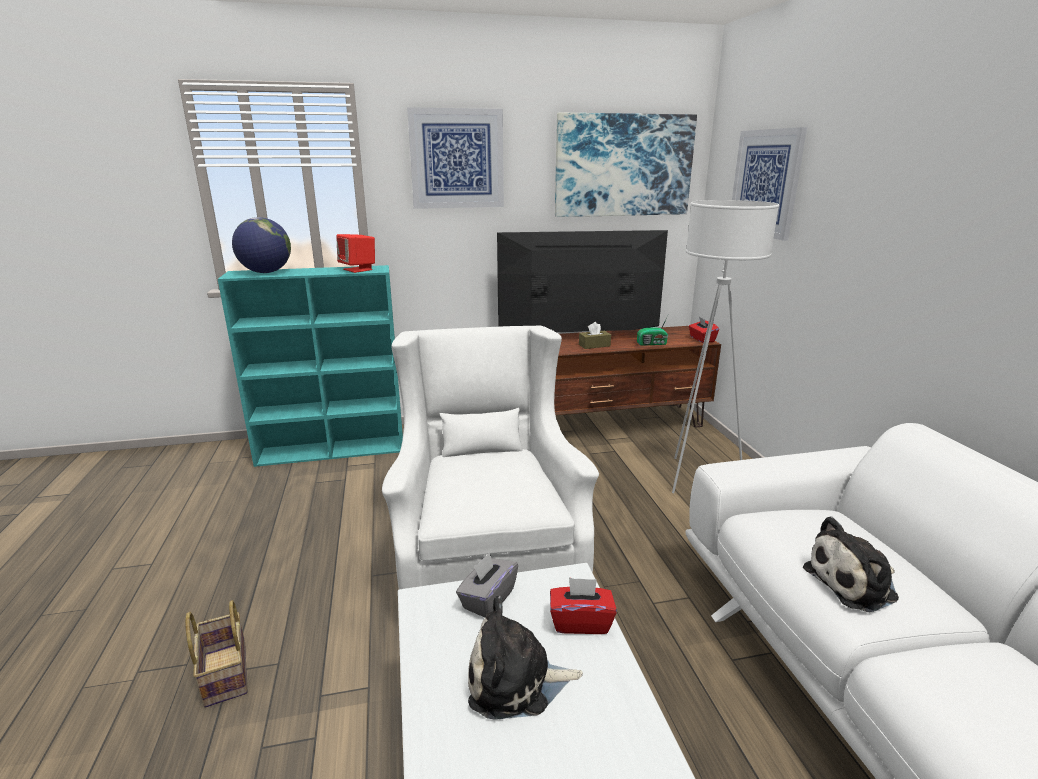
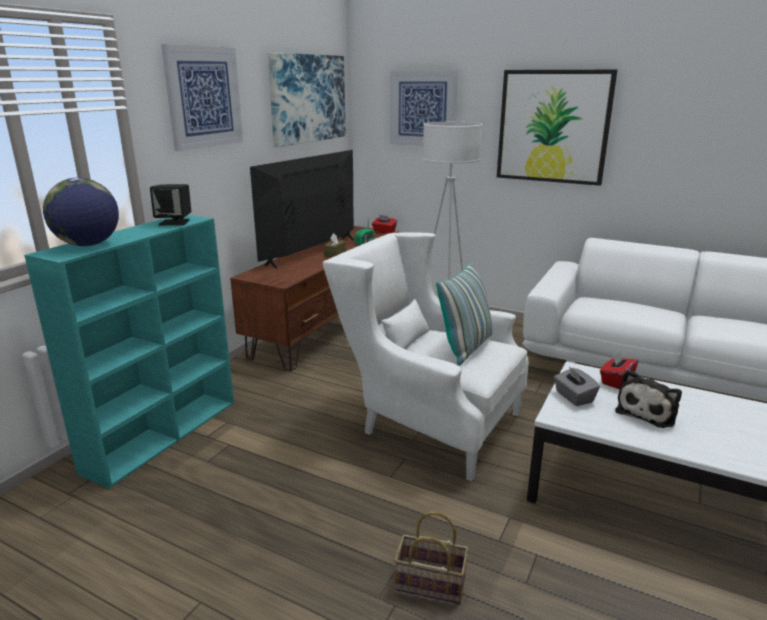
camera: 50 degrees left, 0 degrees up
red speaker [336,234,375,273] -> black speaker [150,184,191,225]
plush toy [803,517,899,612] -> none
none -> pillow [436,262,493,366]
none -> picture [497,70,617,186]

